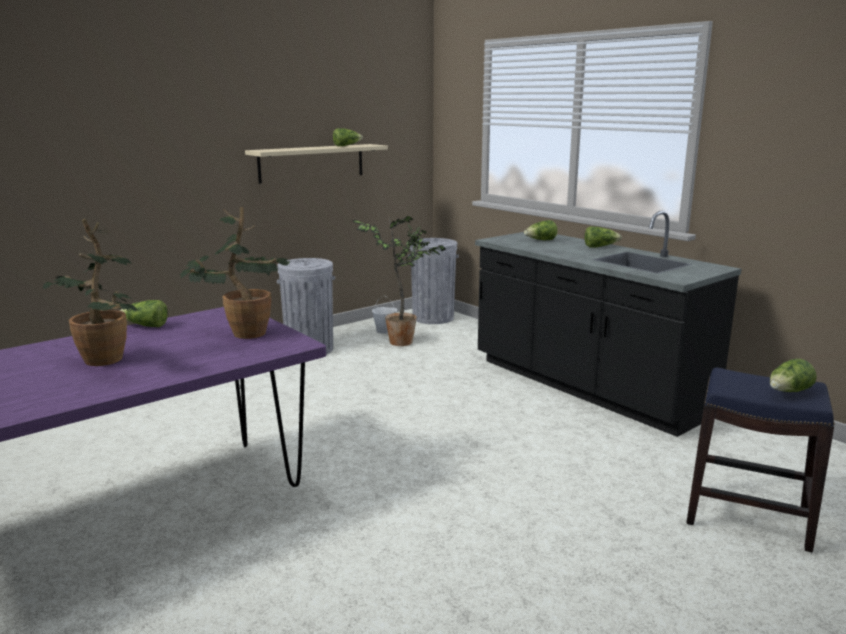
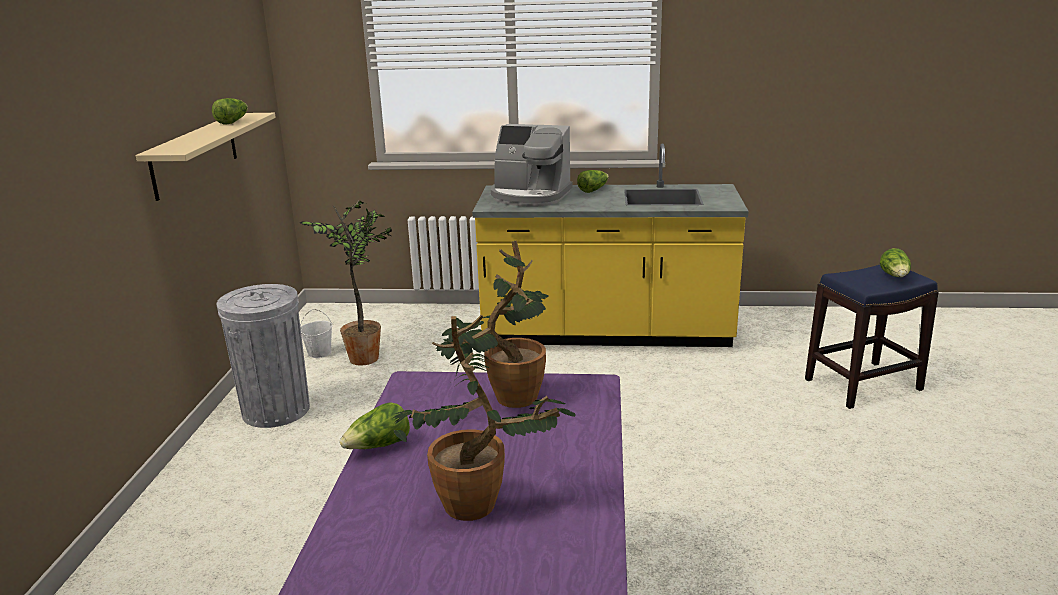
camera: 45 degrees left, 5 degrees up
grey trash can [408,238,459,324] -> none
black counter [475,211,741,437] -> yellow counter [472,144,749,347]
lettuce [524,220,557,240] -> coffee machine [491,124,572,206]

